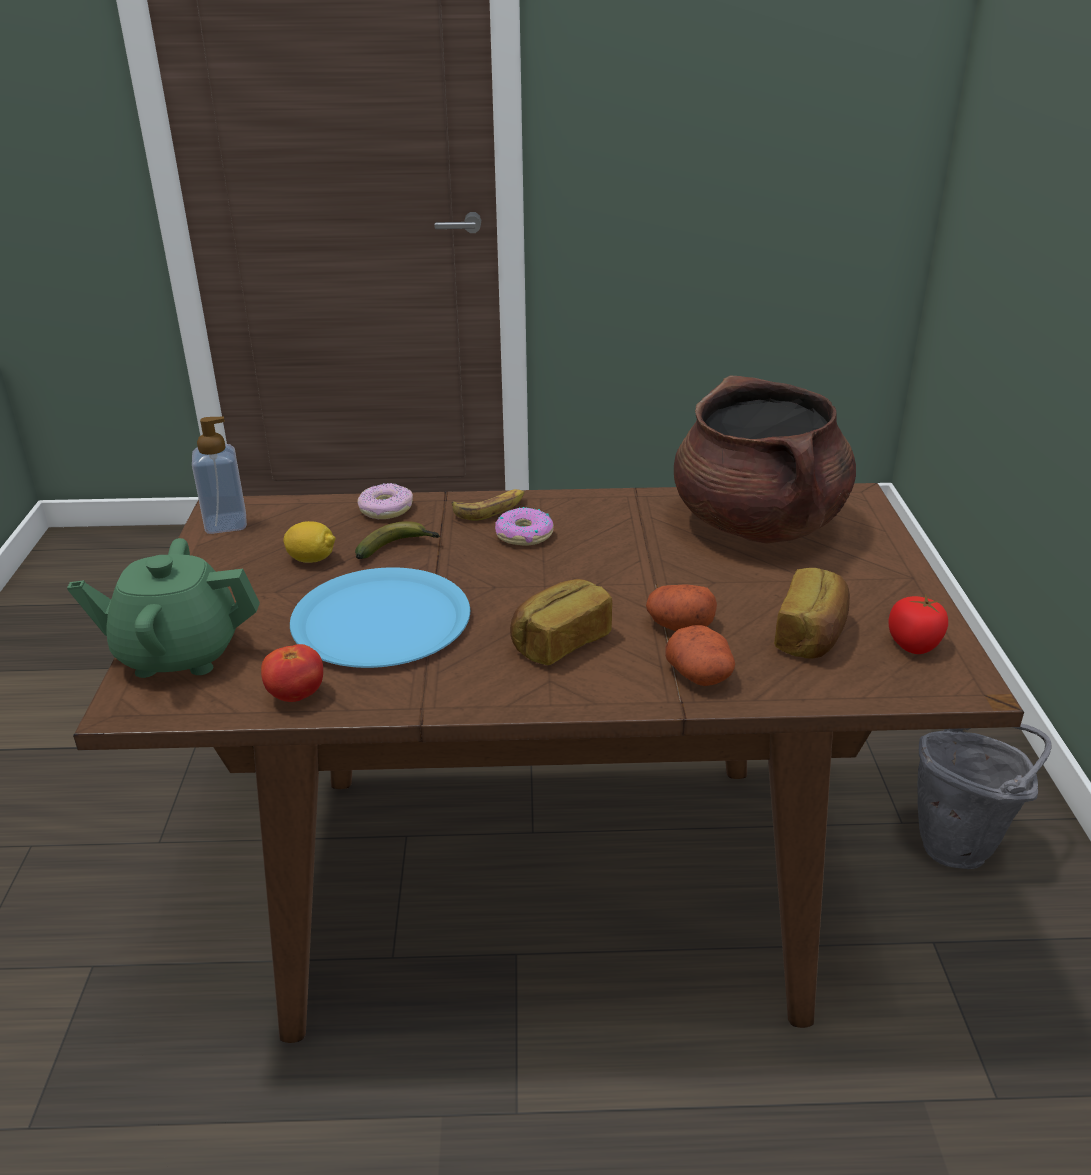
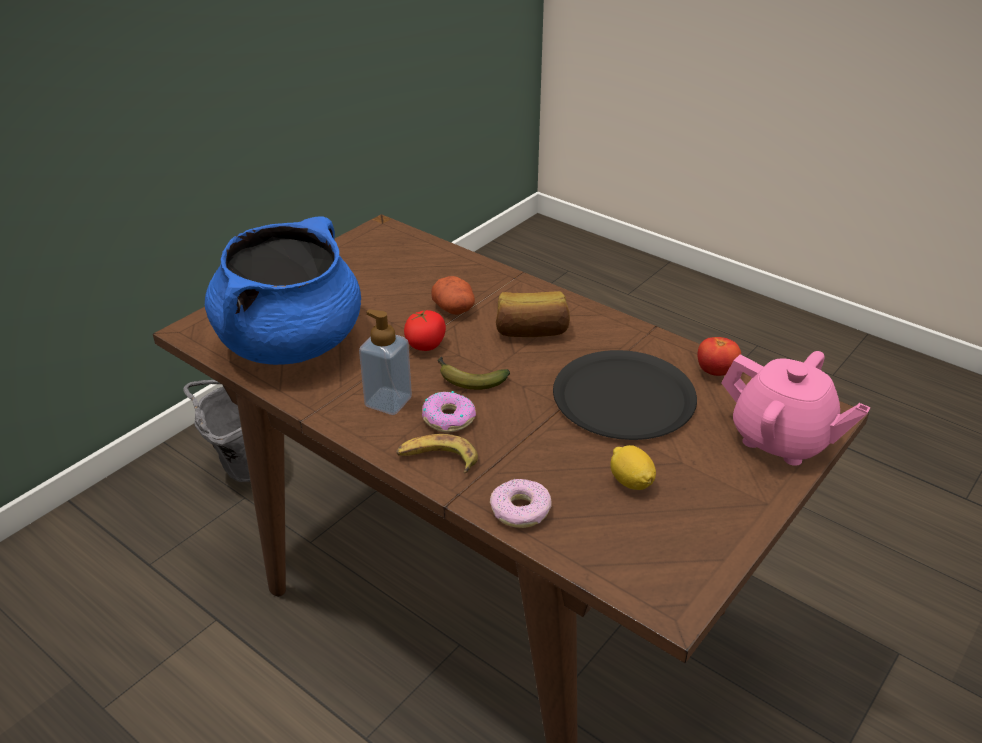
camera: 140 degrees left, 5 degrees up
green teapot [67,538,260,678] -> pink teapot [721,351,871,466]
soap dispenser [192,417,247,534] -> soap dispenser moved to [359,309,412,415]
blue plate [290,567,470,668] -> black plate [553,350,697,440]
banana [355,521,441,559] -> banana moved to [437,356,510,390]
potato [665,625,735,686] -> none
brown cooking pot [674,375,856,543] -> blue cooking pot [205,216,361,365]
bread [774,568,850,658] -> none
tomato [889,594,948,654] -> tomato moved to [404,309,446,351]

